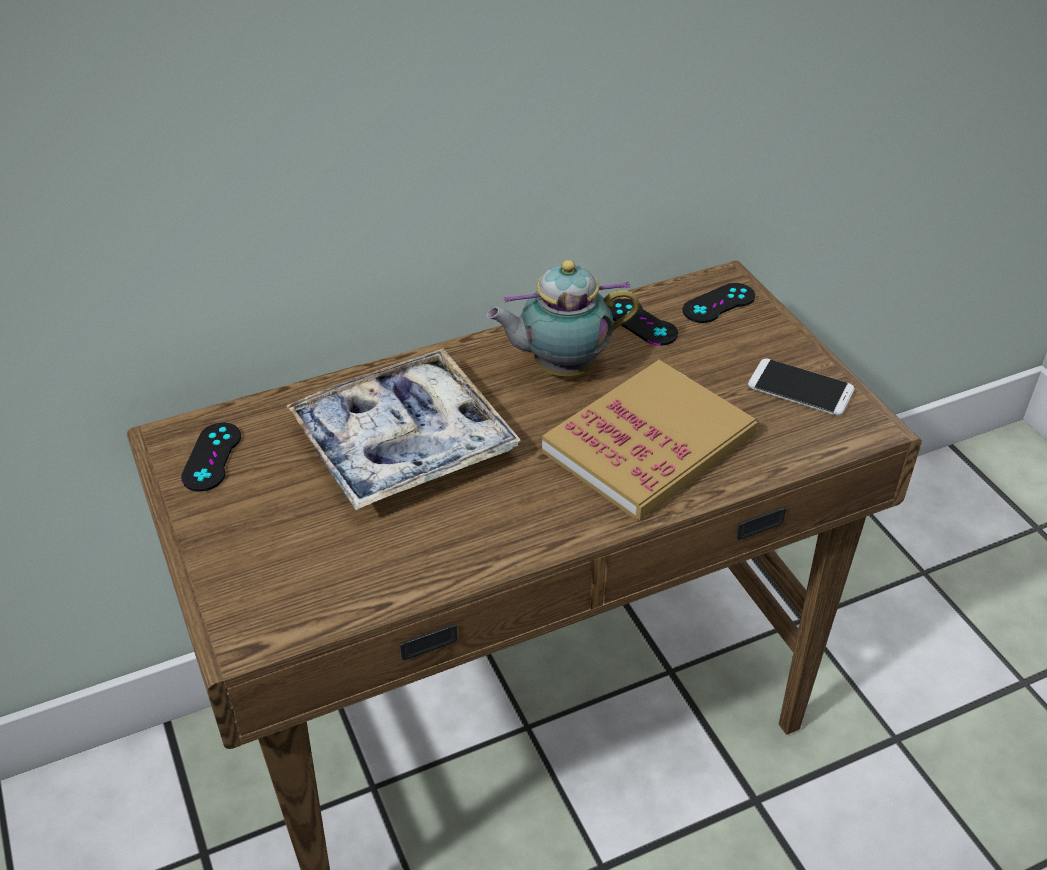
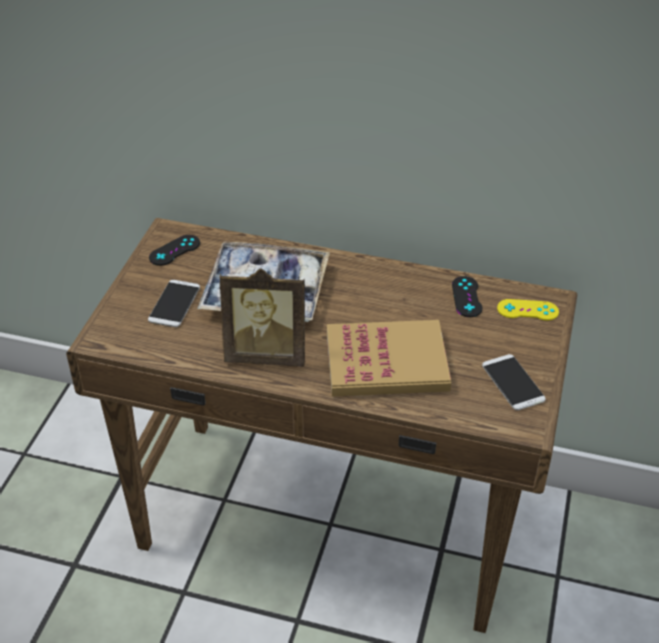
camera: 40 degrees right, 0 degrees up
teapot [486,260,640,376] -> none
black game controller [682,283,755,323] -> yellow game controller [497,299,559,321]
none -> phone [148,280,200,327]
none -> picture frame [220,268,305,367]

